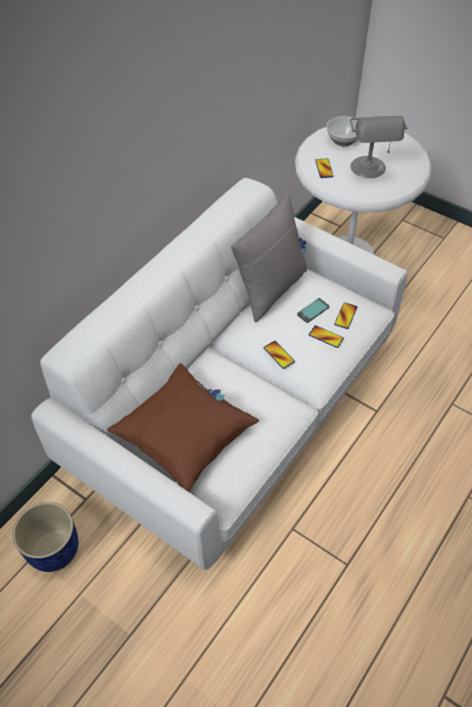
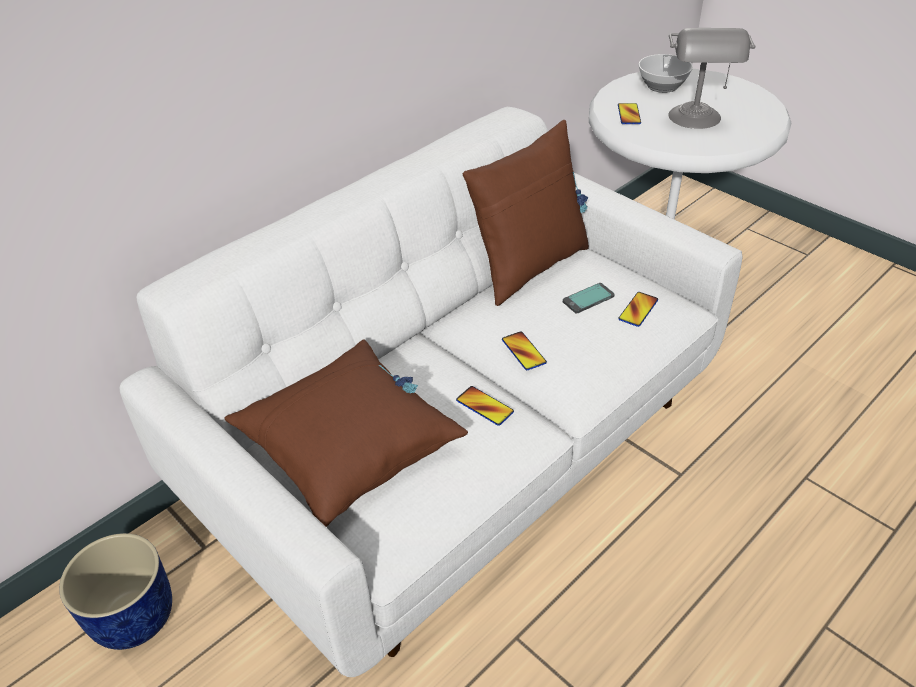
camera: 10 degrees right, 10 degrees down
grey pillow [231,194,307,322] -> brown pillow [462,120,589,306]
phone [309,325,344,348] -> phone moved to [456,386,514,426]

